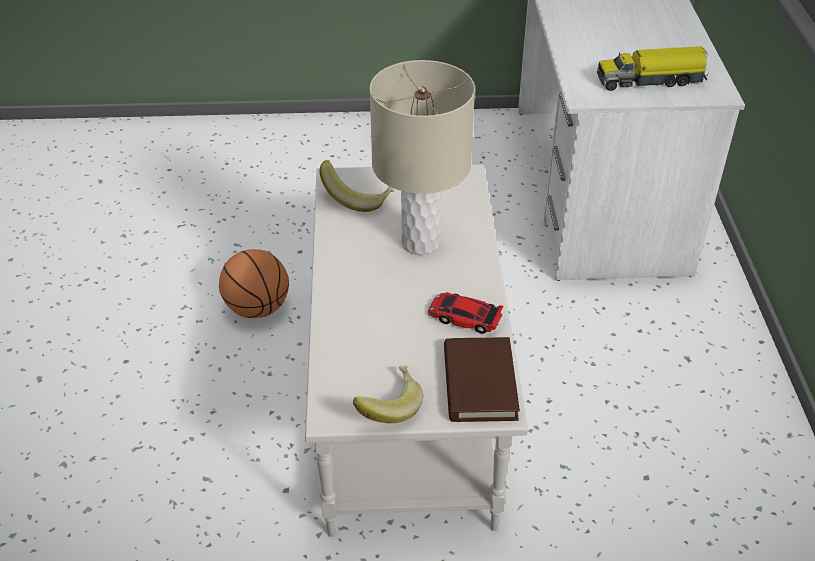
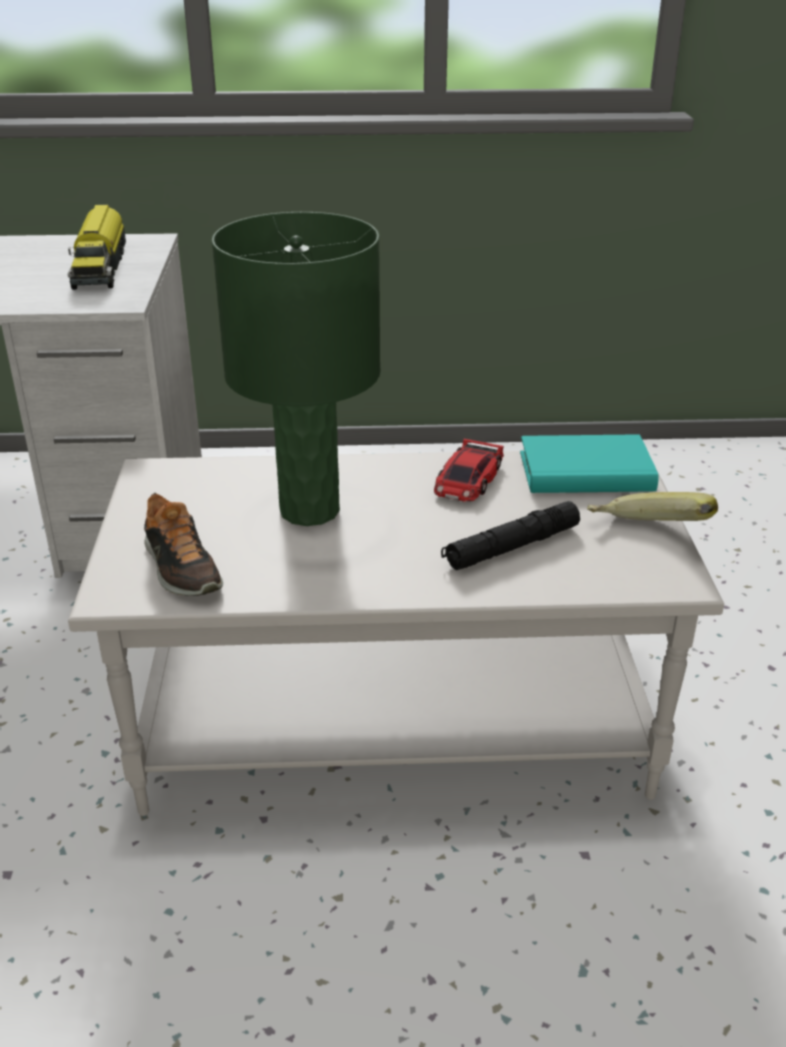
camera: 90 degrees left, 10 degrees down
basketball [219,249,289,318] -> none
banana [319,160,394,212] -> shoe [144,493,223,596]
beige table lamp [370,60,475,255] -> green table lamp [212,212,380,526]
brown book [444,337,520,422] -> turquoise book [520,435,659,493]
none -> black flashlight [441,501,580,570]

